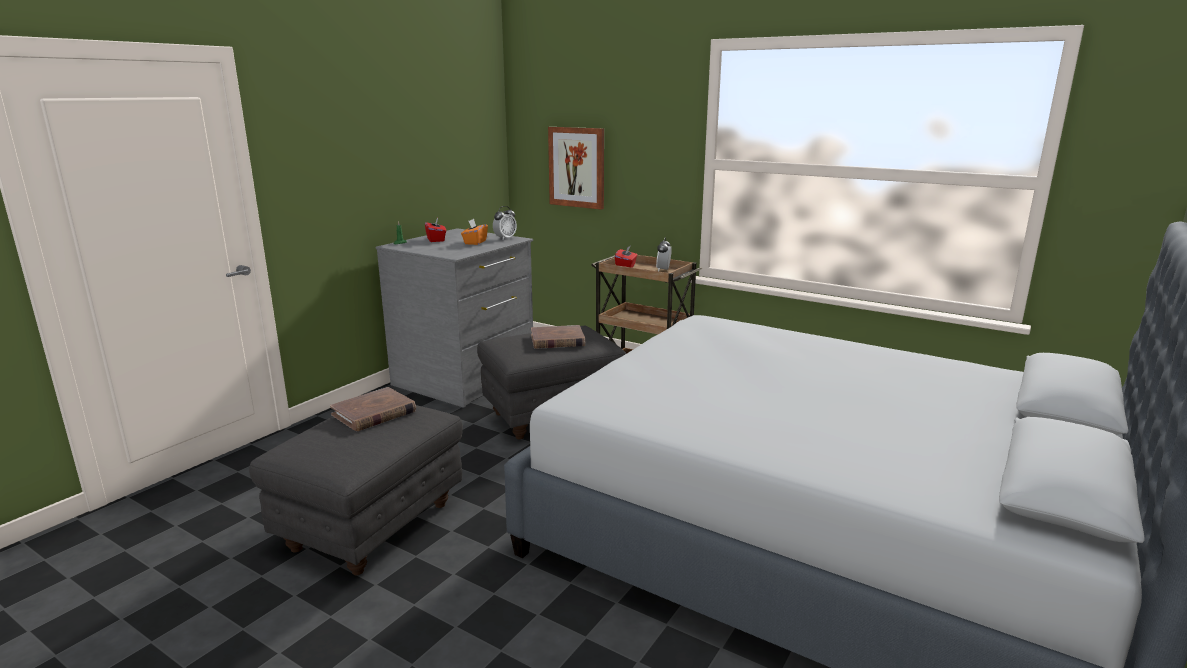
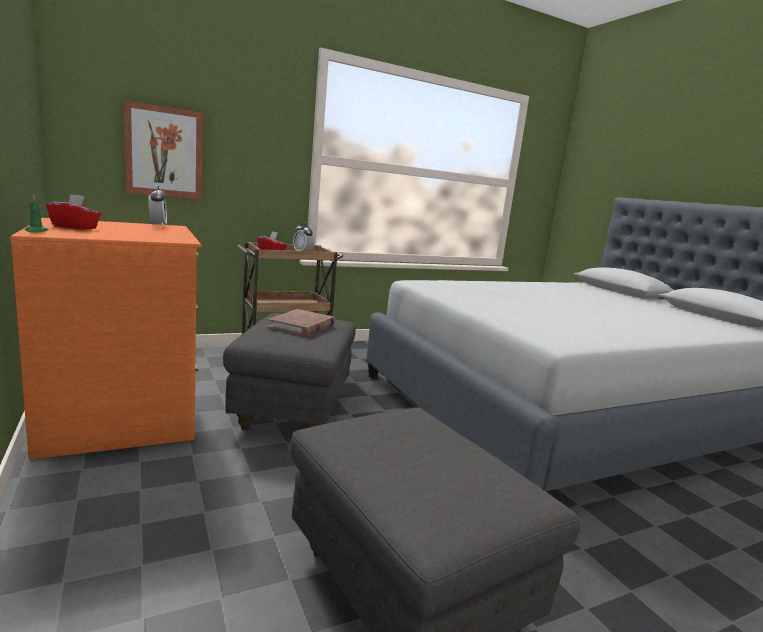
camera: 60 degrees left, 5 degrees down
brown book [330,387,416,431] -> none
grey dresser [376,228,533,408] -> orange dresser [10,218,202,460]
orange tissue box [461,219,488,245] -> none

